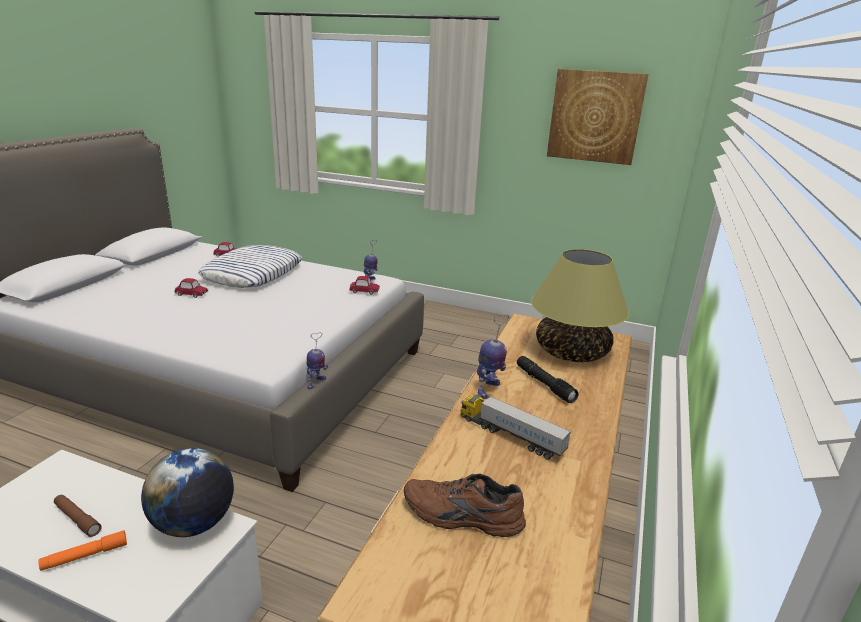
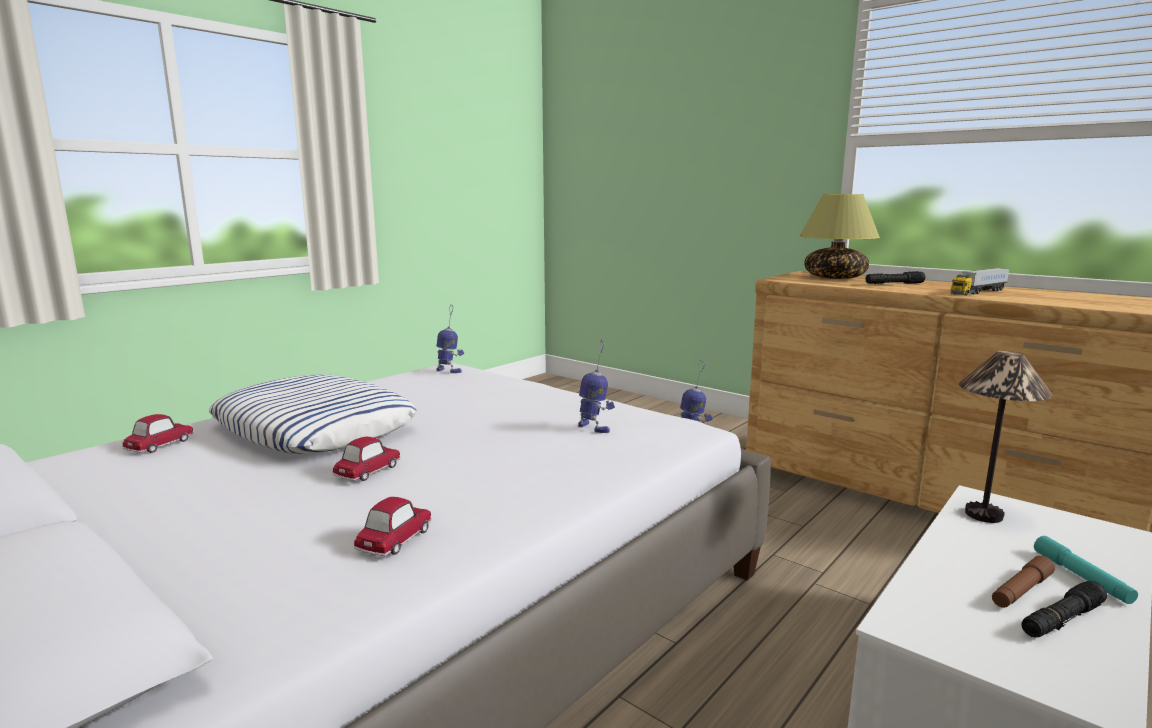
camera: 70 degrees left, 10 degrees down
orange flashlight [38,530,127,571] -> turquoise flashlight [1034,536,1138,604]
globe [141,448,234,537] -> table lamp [959,351,1053,523]
toy car [349,276,380,294] -> toy car moved to [353,497,431,556]
brown shoe [404,474,526,537] -> none
toy robot [477,314,509,399] -> toy robot moved to [578,340,615,433]
picture [547,69,648,165] -> none
none -> black flashlight [1021,581,1107,638]

